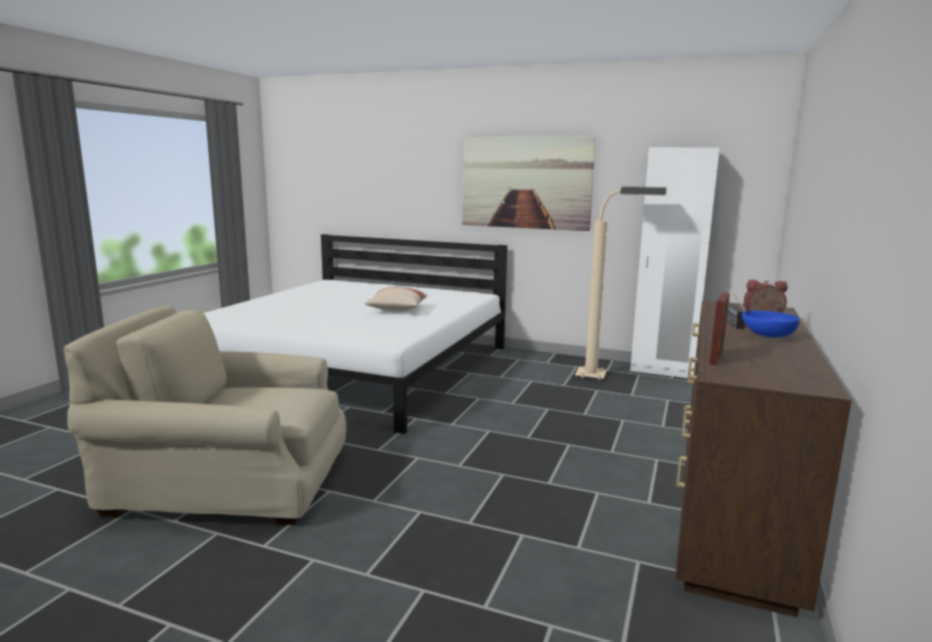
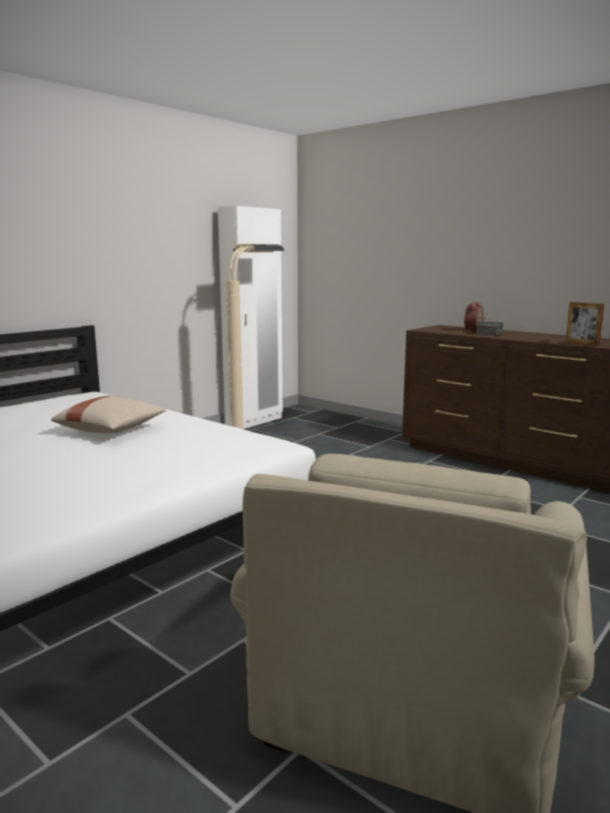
camera: 70 degrees left, 0 degrees up
picture [462,136,596,231] -> none
blue bowl [742,310,799,338] -> none

